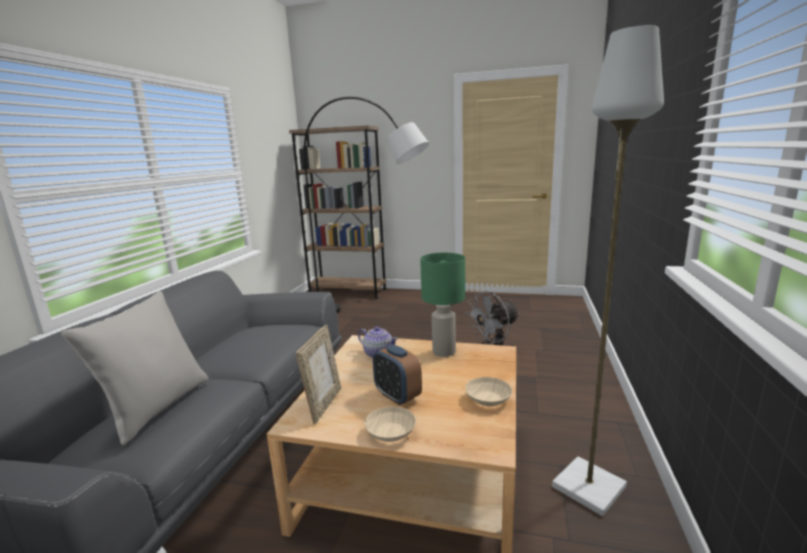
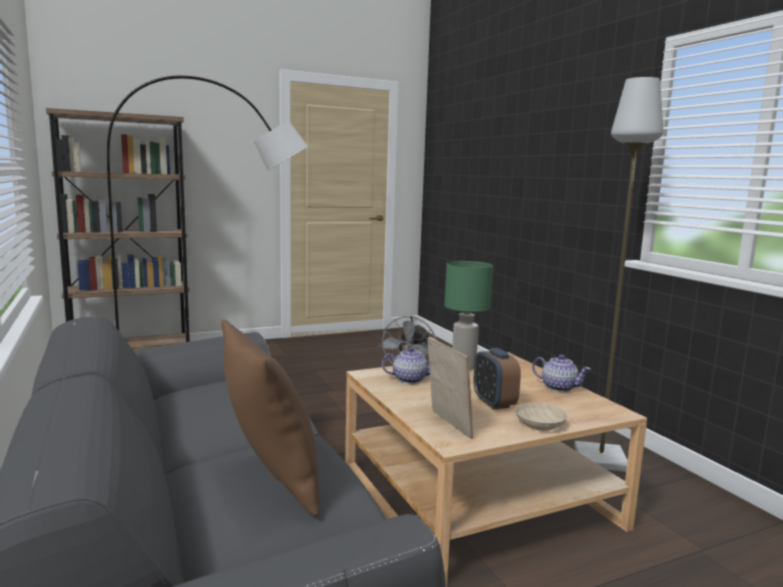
camera: 40 degrees left, 5 degrees down
grey pillow [61,291,209,446] -> brown pillow [221,319,319,516]
alarm clock [373,344,422,406] -> alarm clock turned 60 degrees clockwise [473,348,521,409]
beige bowl [465,377,512,406] -> teapot [532,354,591,392]

